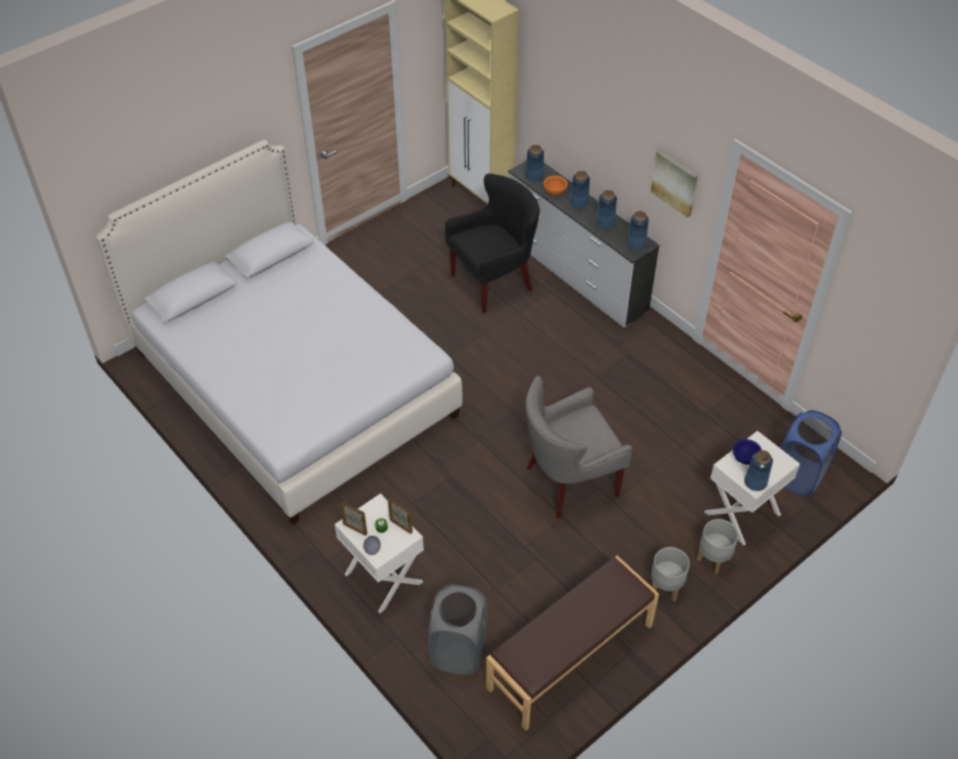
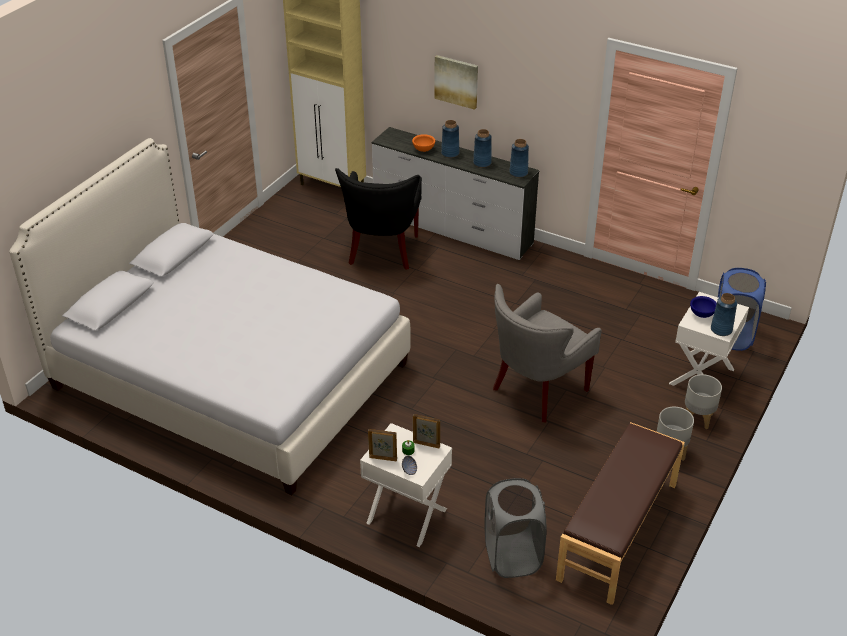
camera: 20 degrees left, 10 degrees down
black armchair [445,174,540,313] -> black armchair turned 150 degrees clockwise [335,168,422,270]
blue vase [525,145,544,182] -> none
picture [651,150,698,218] -> picture moved to [434,55,478,110]

